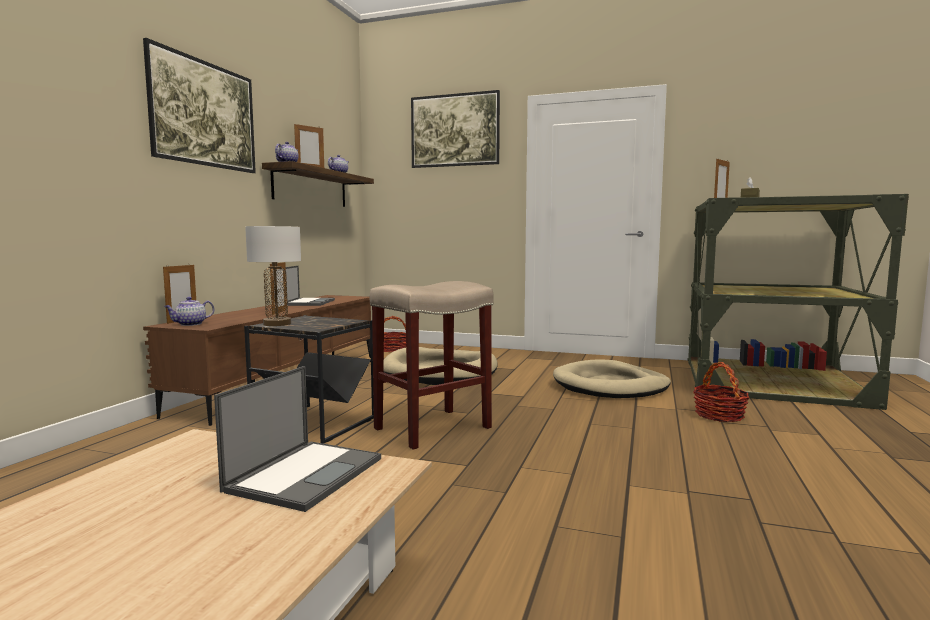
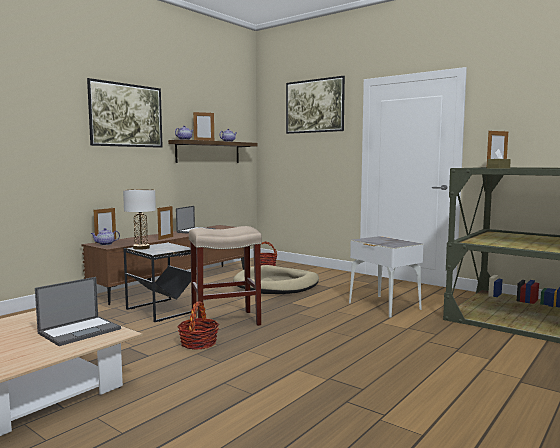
camera: 20 degrees right, 0 degrees up
beige dog bed [553,359,671,398] -> side table [349,236,423,318]
basket [693,362,749,422] -> basket moved to [177,301,219,350]

